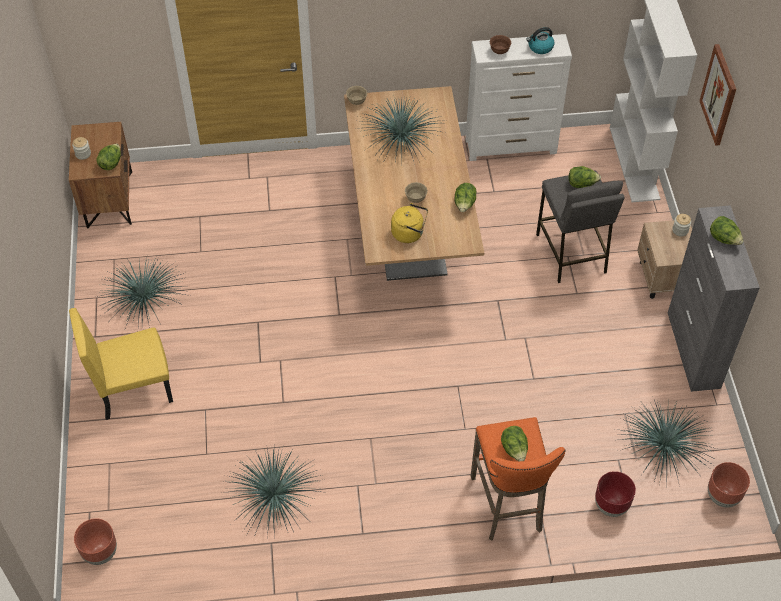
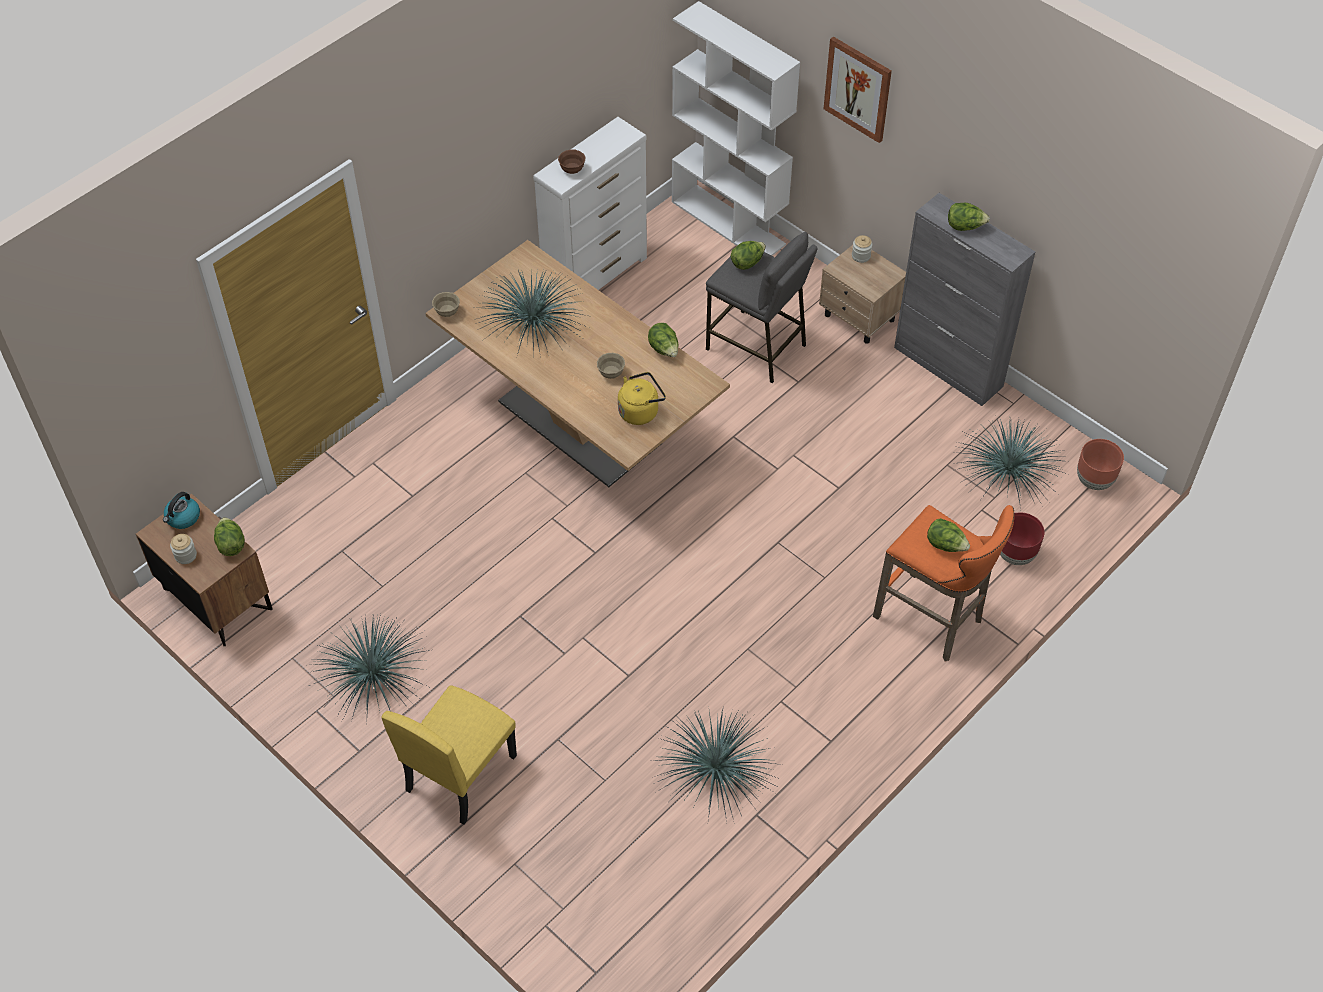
camera: 40 degrees left, 0 degrees up
brown planter [74,518,117,565] -> none
kettle [526,27,554,54] -> kettle moved to [163,492,200,529]

